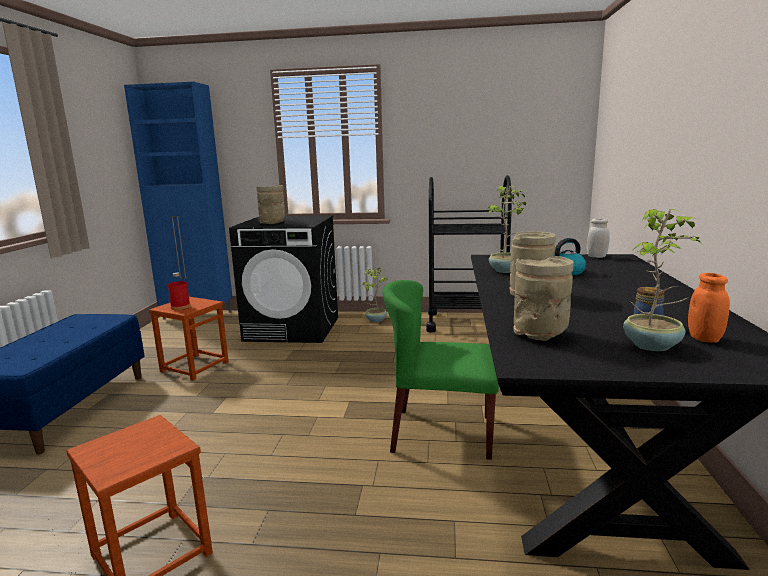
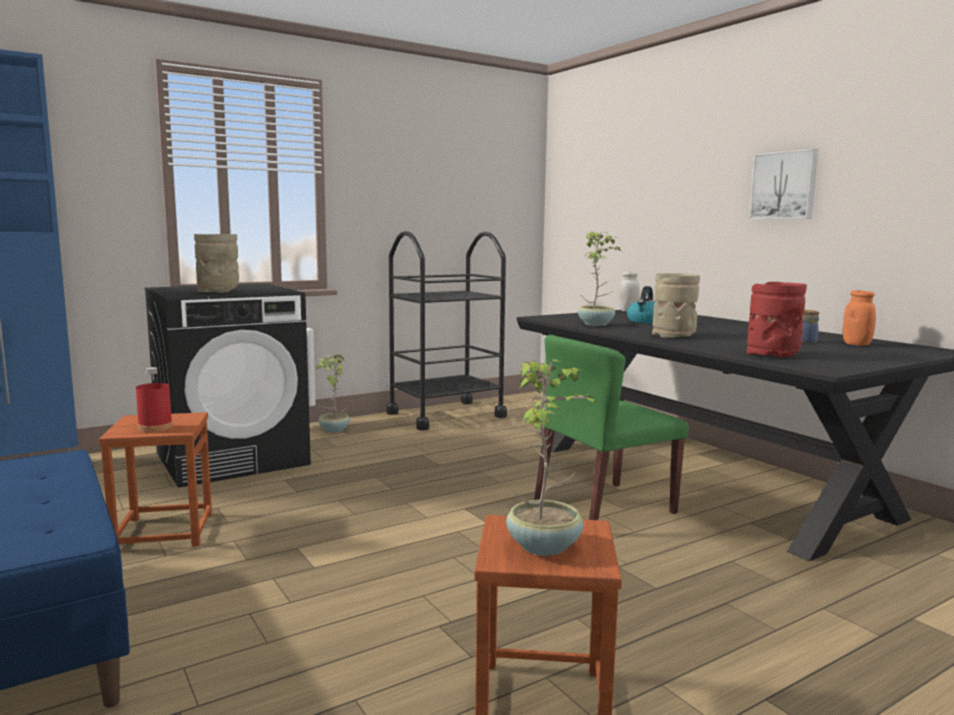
camera: 40 degrees left, 5 degrees down
beige vase [513,256,574,341] -> red vase [747,282,807,357]
potted plant [623,209,702,351] -> potted plant moved to [506,359,598,556]
none -> picture [749,149,818,219]

